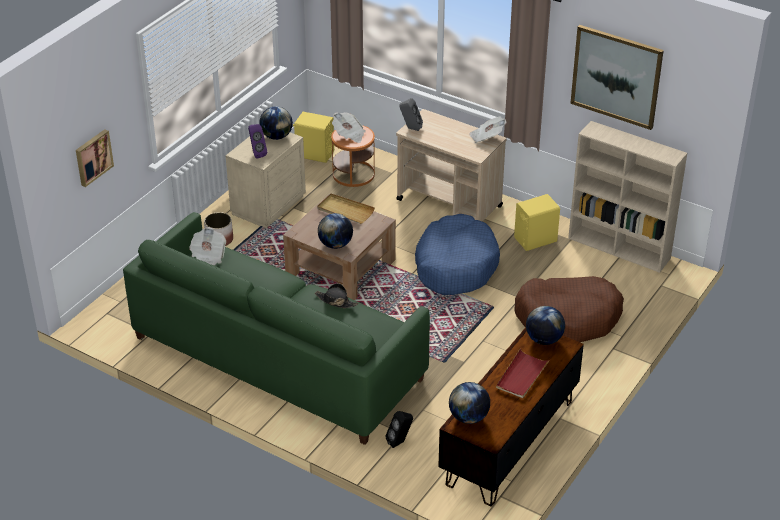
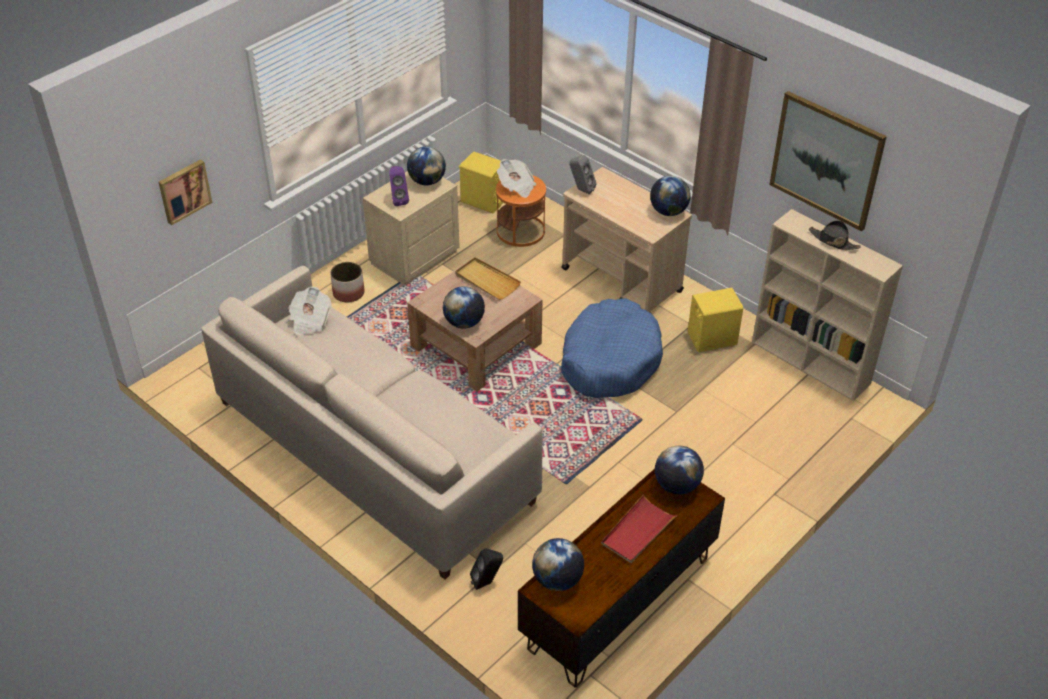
camera: 10 degrees right, 5 degrees up
green sofa [123,212,430,445] -> beige sofa [201,266,543,580]
black hat [315,283,358,308] -> black hat moved to [808,220,861,250]
newspaper [469,116,506,143] -> globe [650,176,691,216]
brown dog bed [514,276,624,342] -> none

